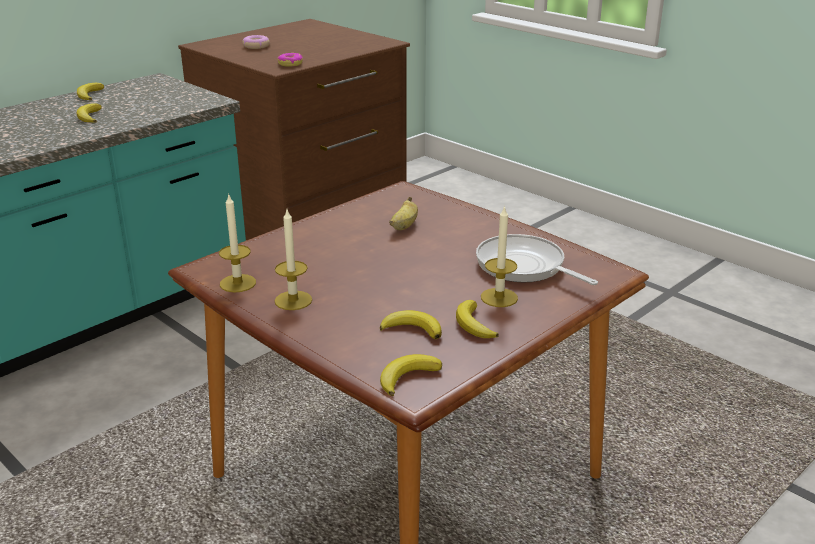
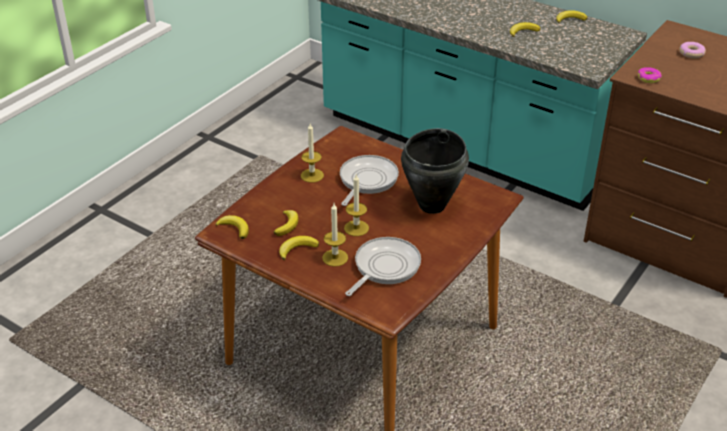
camera: 80 degrees right, 10 degrees up
candle [219,195,256,293] -> candle moved to [344,174,369,236]
banana [389,197,418,230] -> black cooking pot [401,128,469,214]
none -> frying pan [340,155,399,206]

